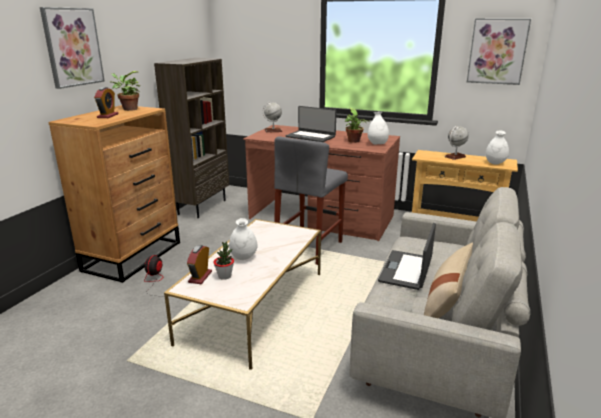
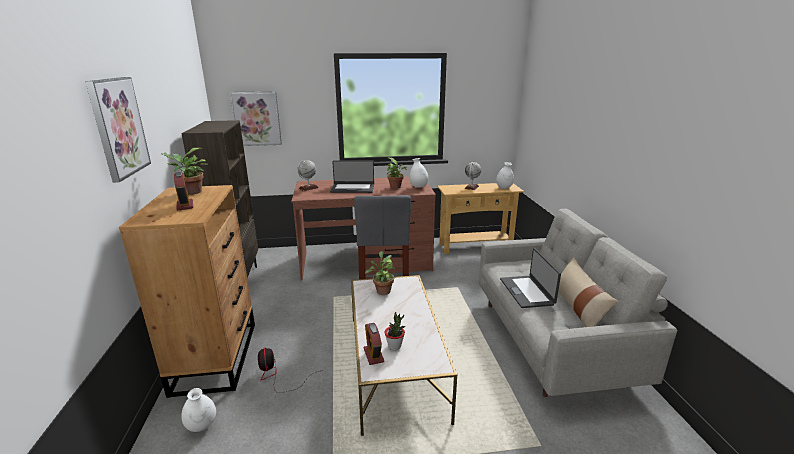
camera: 30 degrees left, 0 degrees up
white vase [229,218,258,260] -> white vase moved to [181,388,216,432]
picture [467,18,531,85] -> picture moved to [230,91,282,146]
none -> potted plant [365,251,395,295]

